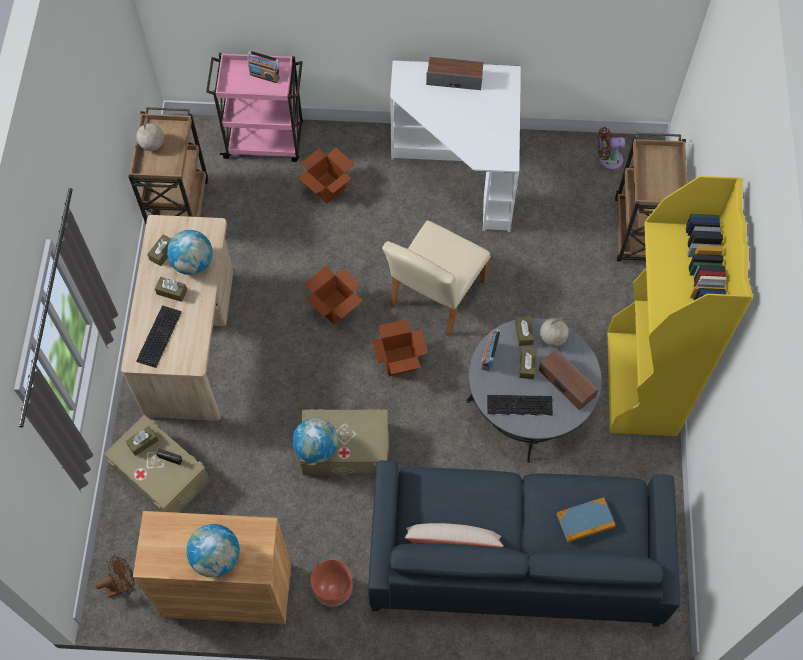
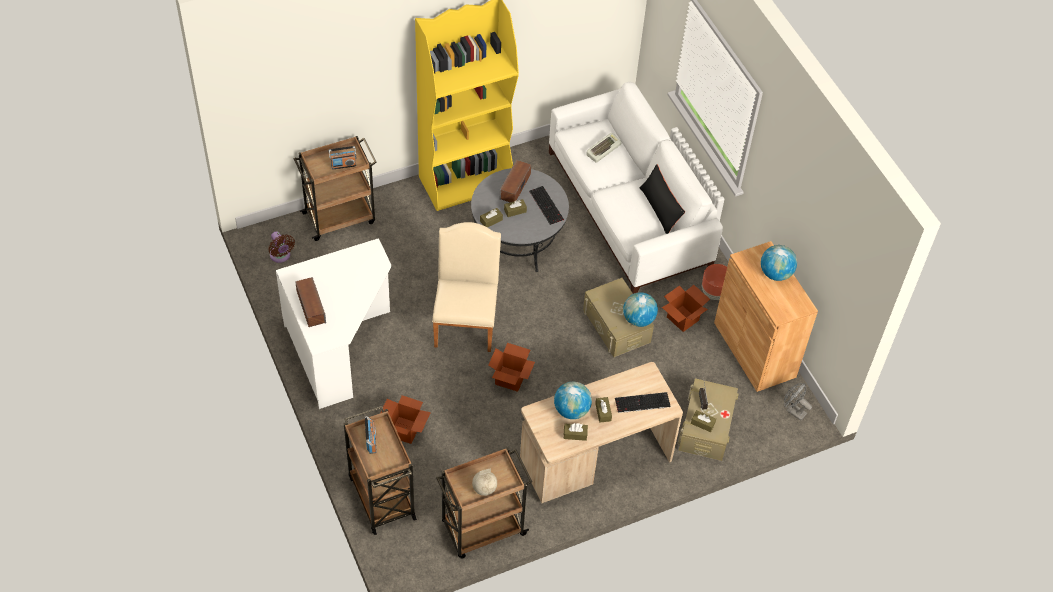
camera: 120 degrees left, 10 degrees down
brown fan [95,555,135,598] -> grey fan [784,383,812,421]
pink cart [206,53,303,162] -> brown cart [344,406,417,535]
blue sofa [368,460,680,626] -> white sofa [549,82,723,294]
cardboard box [372,319,428,376] -> cardboard box moved to [662,285,710,332]
beige chair [382,220,490,336] -> beige chair turned 90 degrees counterclockwise [432,222,501,352]
beige pillow [405,523,504,548] -> black pillow [640,164,685,234]
radio [481,329,500,371] -> radio moved to [329,146,356,170]
globe [540,316,568,347] -> none
book [556,497,616,542] -> keyboard [586,133,622,162]

